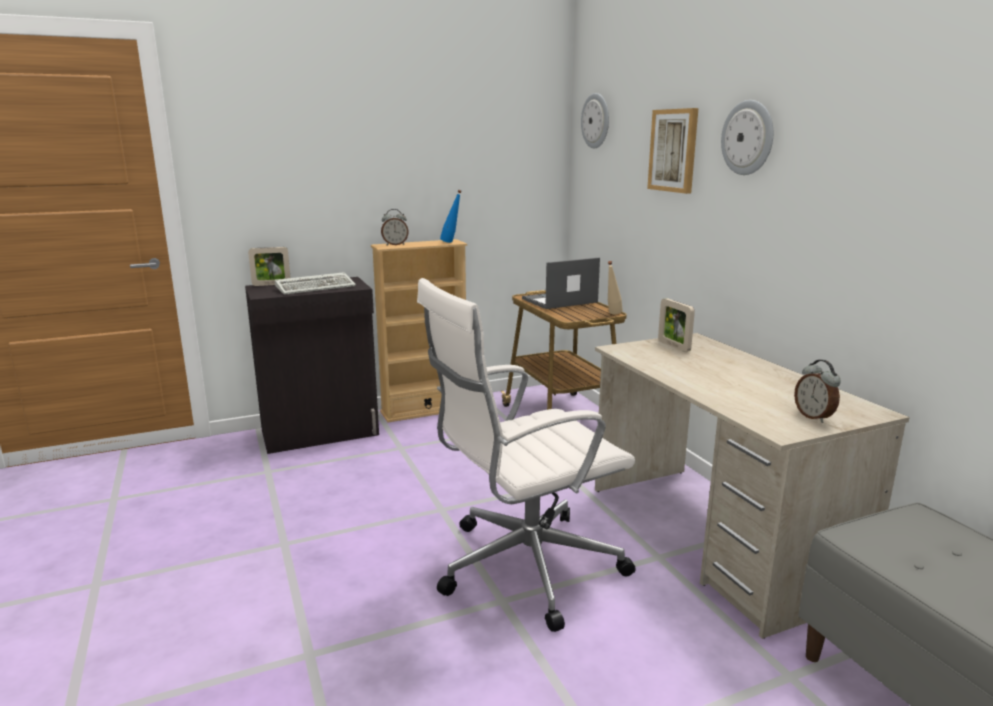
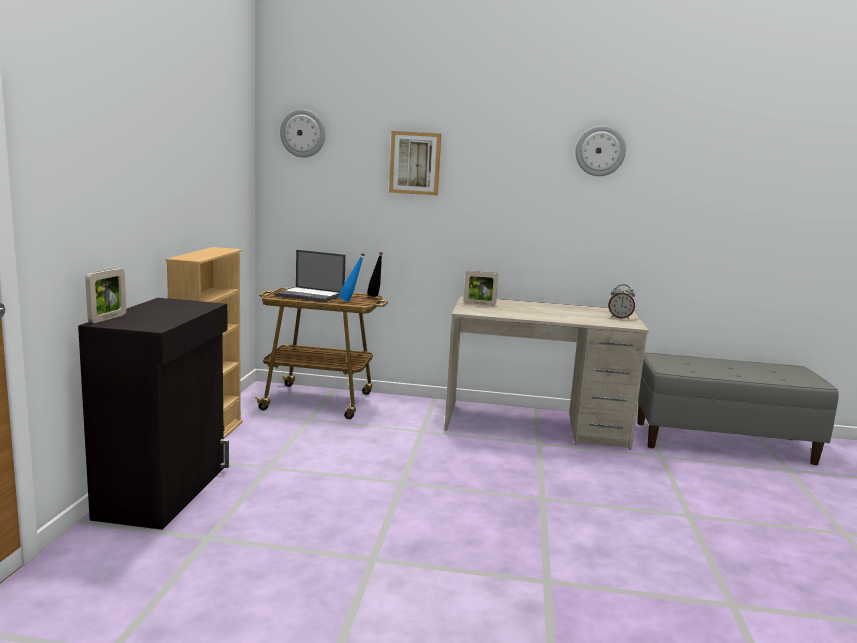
camera: 60 degrees left, 5 degrees down
keyboard [275,272,356,295] -> none
alarm clock [381,209,409,245] -> none
white office chair [417,278,636,632] -> none
blue bottle [440,190,462,243] -> blue bottle moved to [338,253,365,302]
laptop [522,257,600,309] -> laptop turned 75 degrees counterclockwise [274,250,346,302]
beige bottle [608,261,623,314] -> black bottle [367,252,383,297]
wall clock [721,100,773,175] -> wall clock moved to [575,126,626,176]

